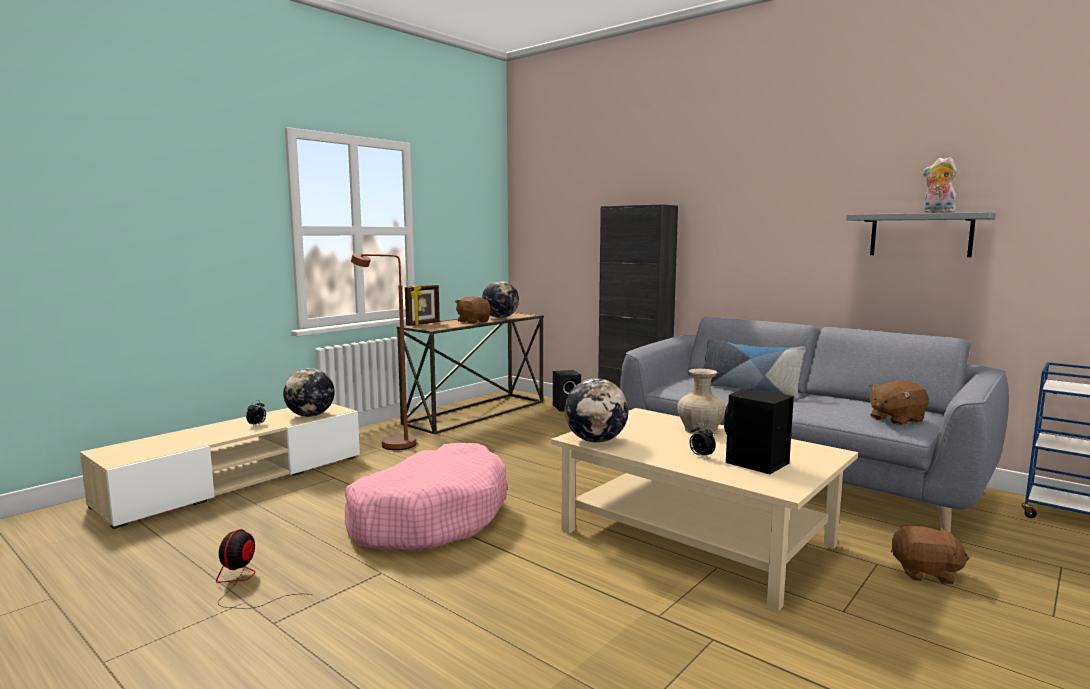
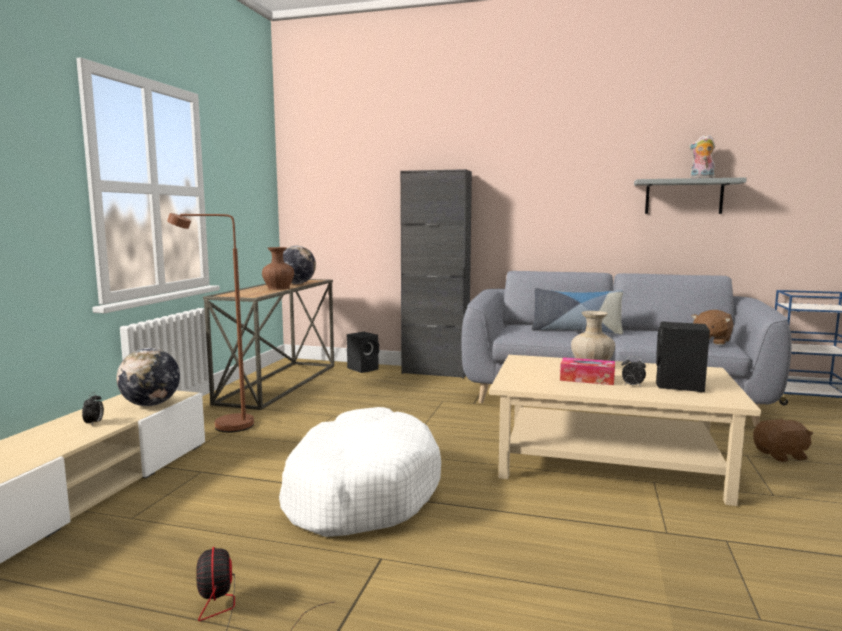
camera: 25 degrees left, 0 degrees up
pink dog bed [345,443,507,550] -> white dog bed [279,407,441,537]
picture frame [405,285,440,326] -> none
brown plush toy [455,296,491,324] -> brown vase [262,247,294,290]
globe [565,378,628,443] -> none
none -> tissue box [560,357,615,385]

